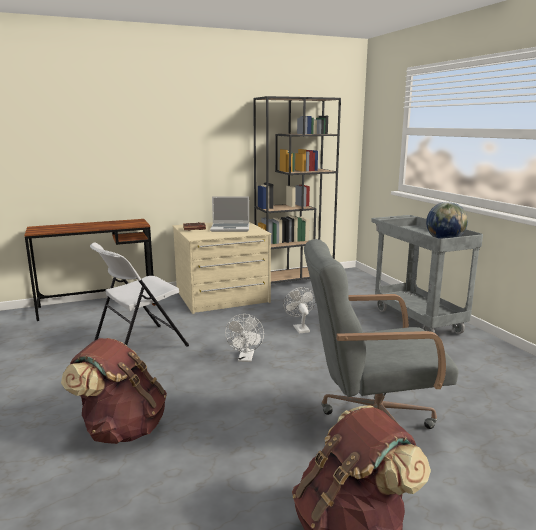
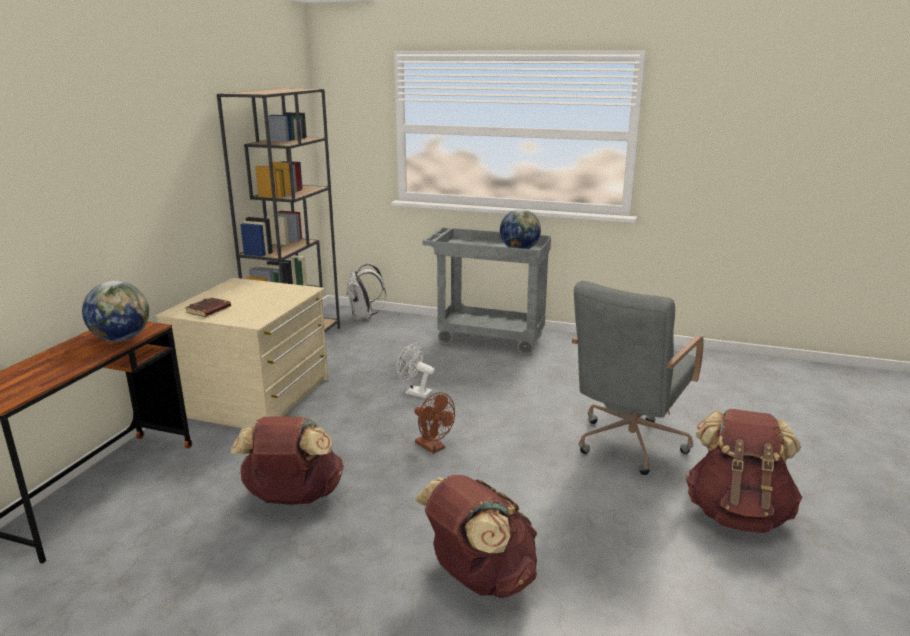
camera: 50 degrees left, 5 degrees up
white chair [90,243,189,347] -> brown backpack [231,417,344,505]
laptop [210,196,249,232] -> none
white fan [225,314,264,362] -> brown fan [414,392,455,454]
none -> globe [82,281,149,342]
none -> white backpack [346,264,386,320]

